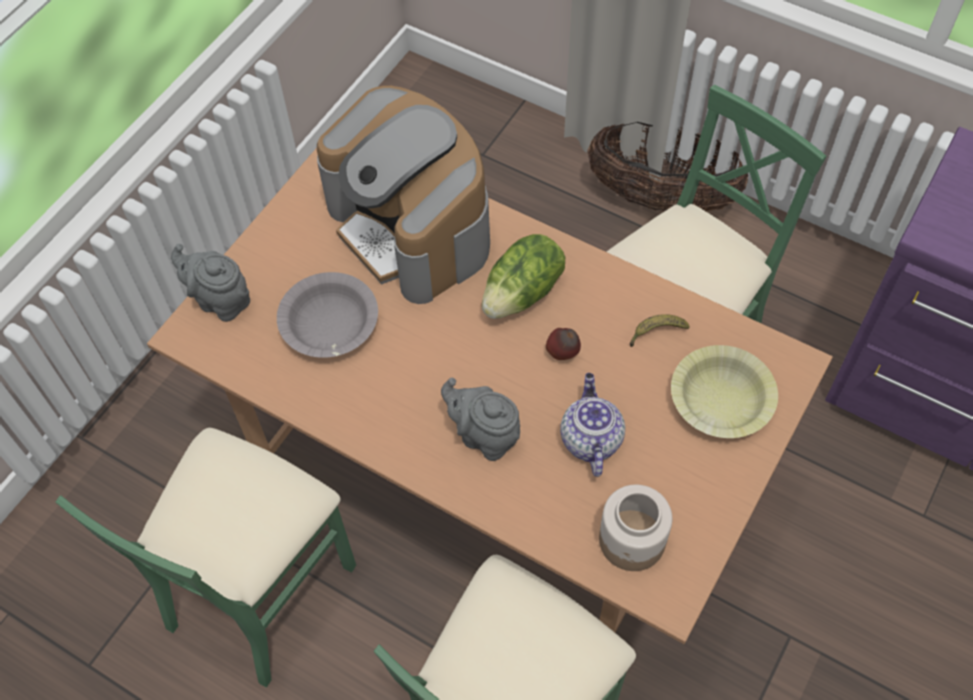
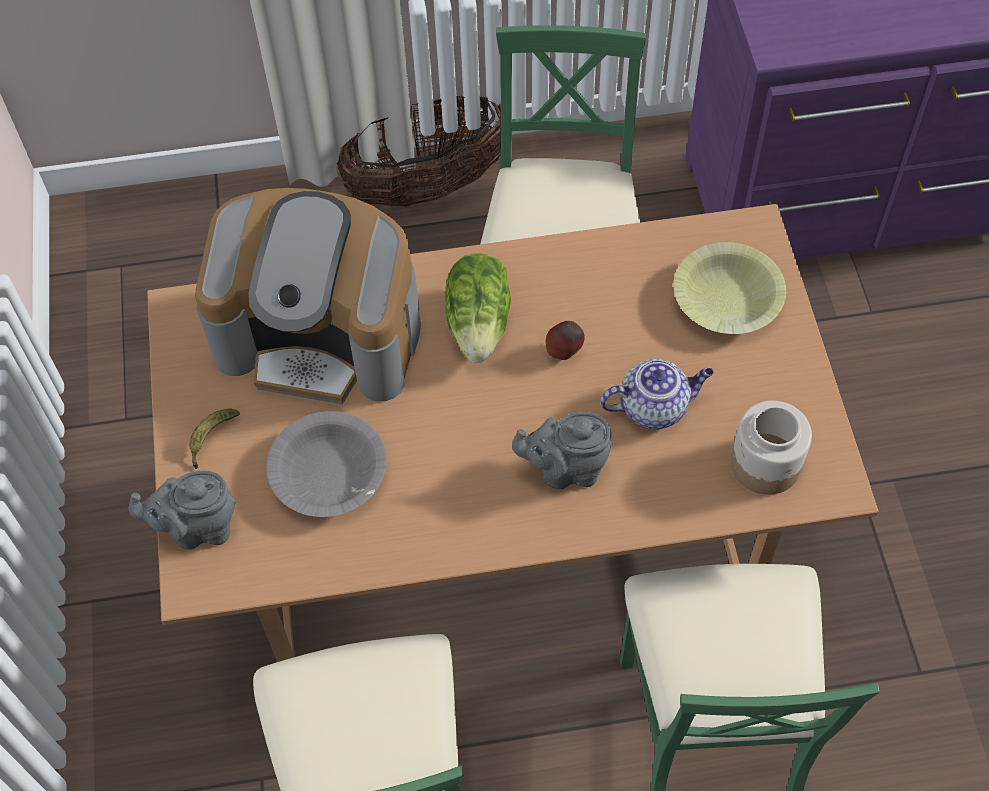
camera: 40 degrees left, 0 degrees up
teapot [560,373,625,477] -> teapot turned 120 degrees clockwise [600,359,714,429]
banana [630,314,690,347] -> banana moved to [189,409,240,469]

